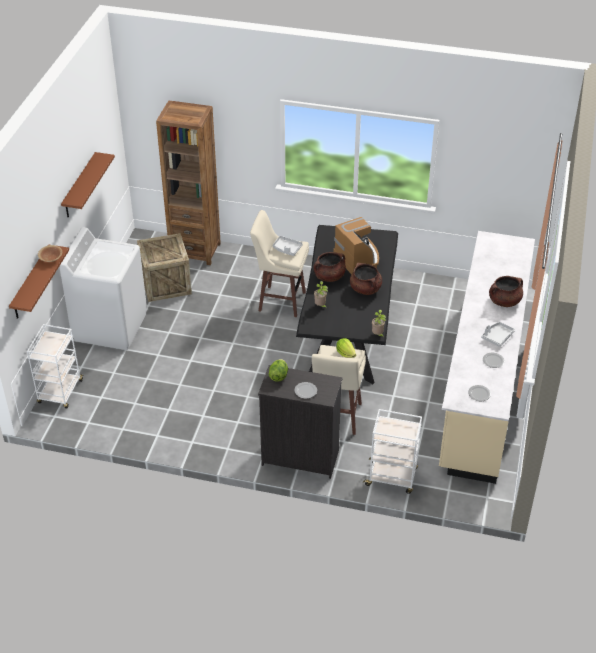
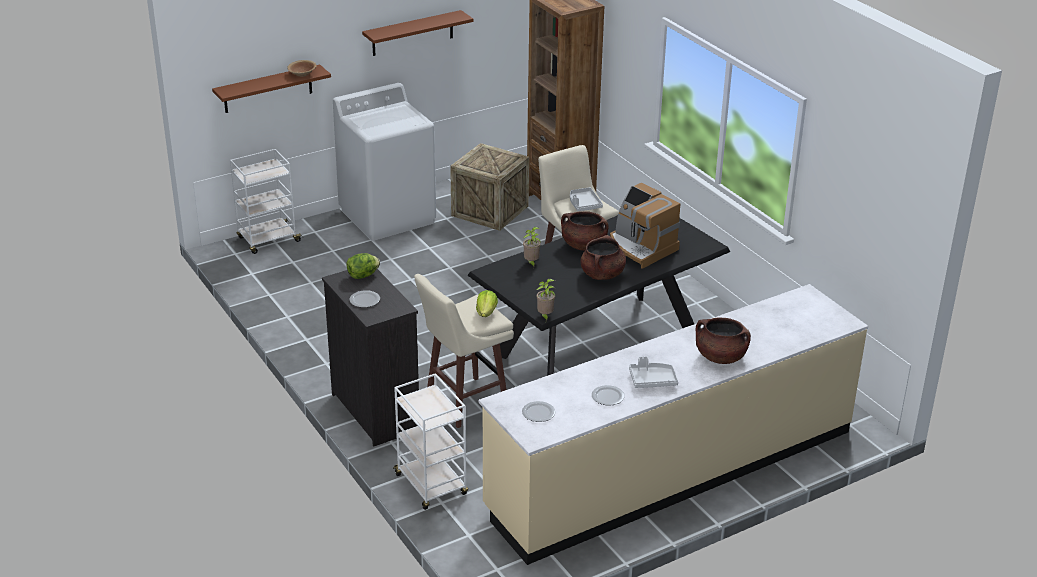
camera: 45 degrees right, 10 degrees down
coffee machine [333,217,379,274] -> coffee machine turned 120 degrees clockwise [610,183,680,269]

